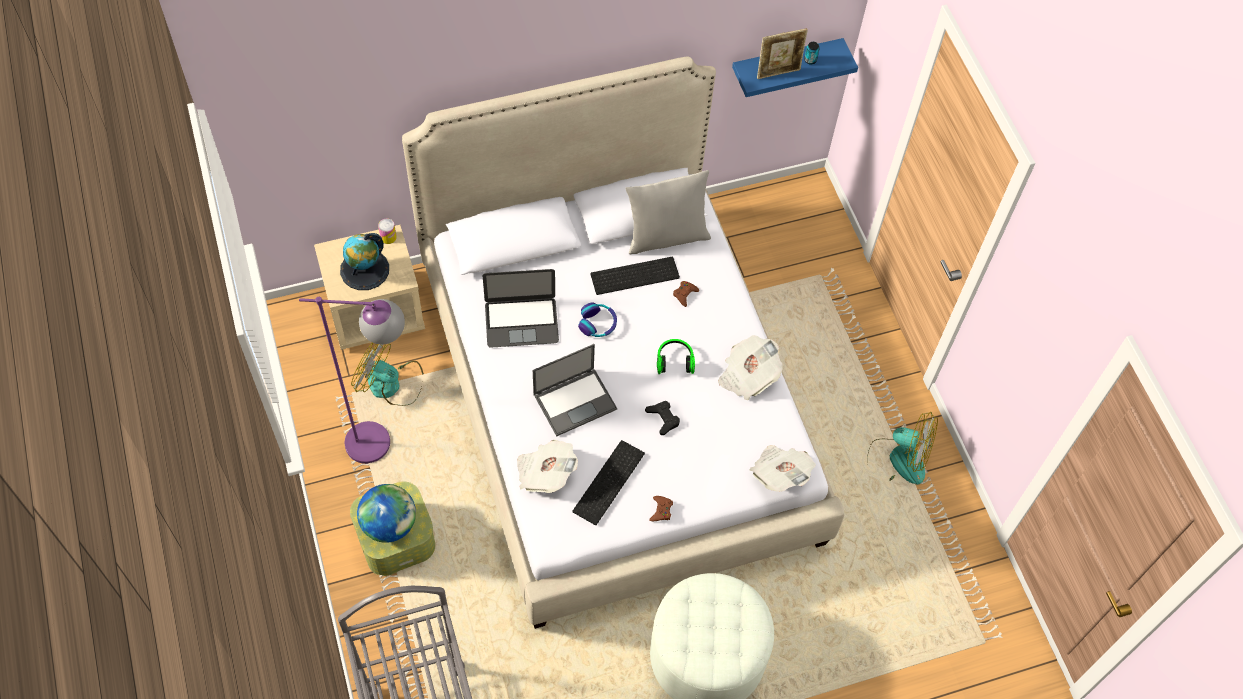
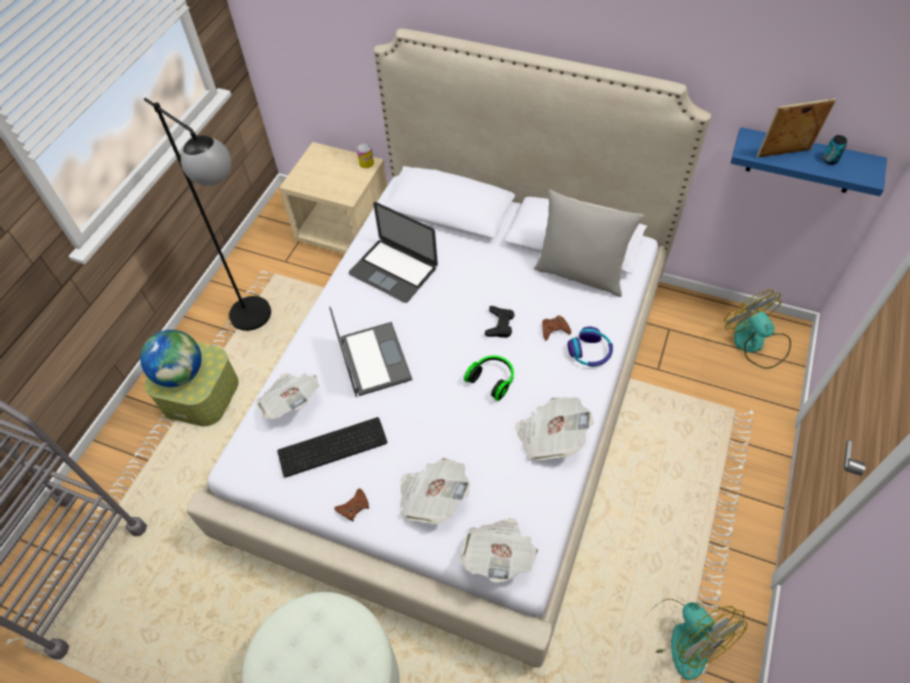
camera: 45 degrees right, 5 degrees down
purple floor lamp [299,297,405,464] -> black floor lamp [144,98,271,331]
globe [340,233,389,290] -> none
fan [351,343,424,406] -> fan moved to [724,289,791,369]
laptop [533,344,617,436] -> laptop turned 120 degrees counterclockwise [329,306,412,397]
headphones [578,302,617,337] -> headphones moved to [568,327,613,367]
keyboard [590,257,680,295] -> none
black game controller [645,401,680,435] -> black game controller moved to [485,306,515,338]
picture frame [757,28,808,79] -> picture frame turned 150 degrees clockwise [757,98,836,158]
none -> newspaper [400,458,470,525]

